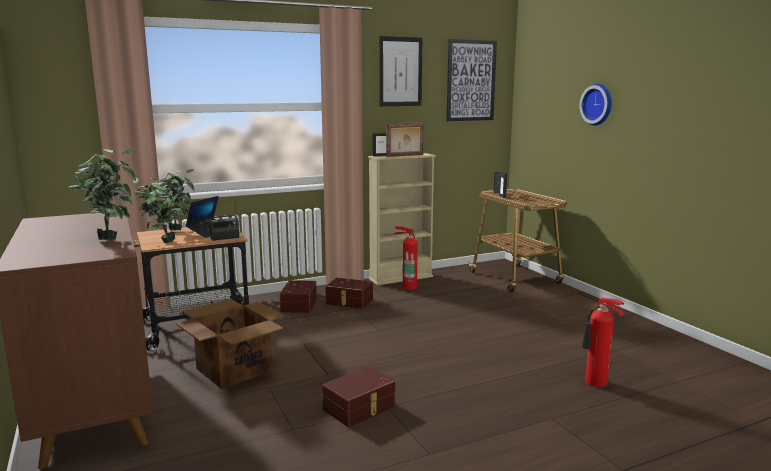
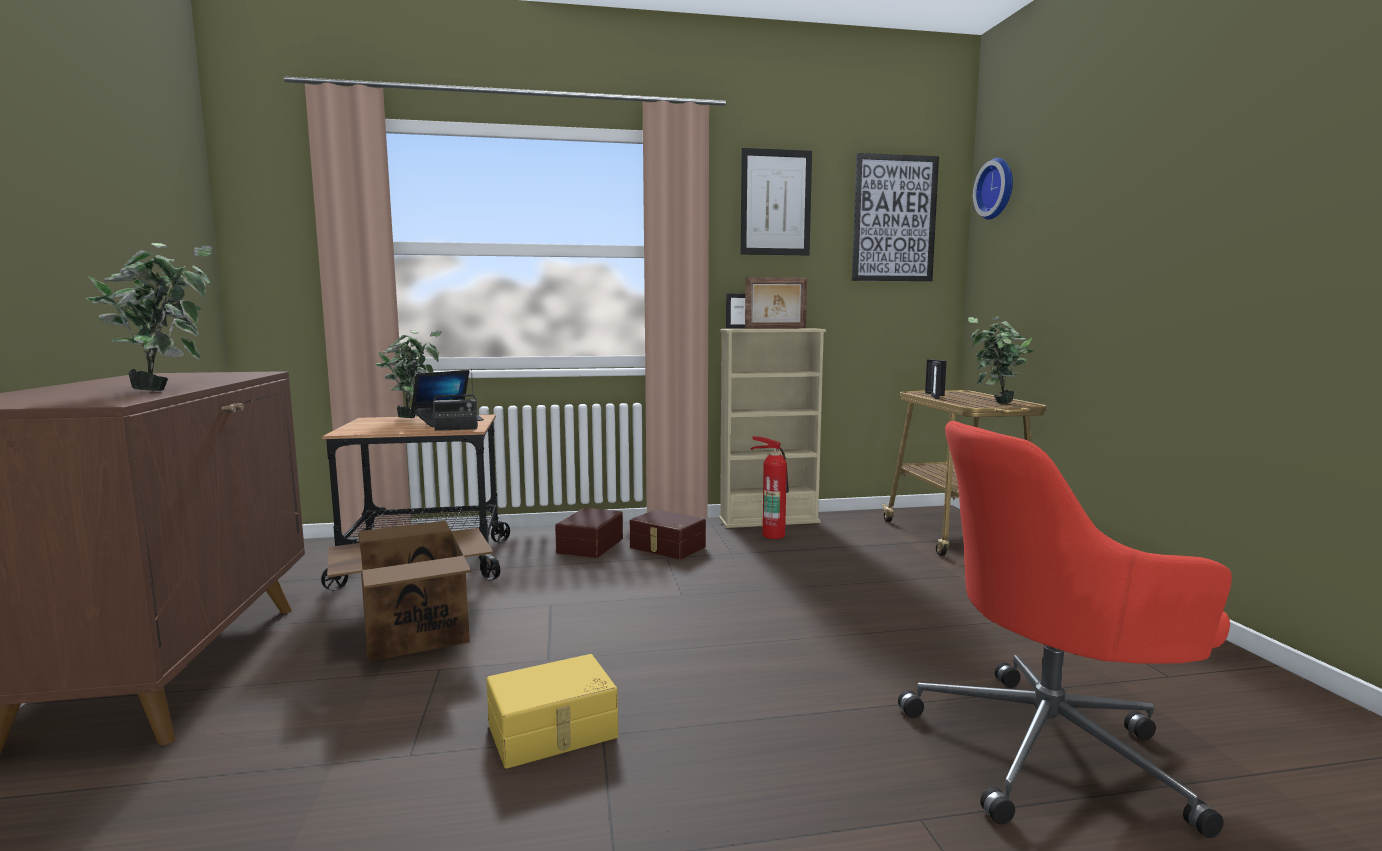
camera: 15 degrees right, 5 degrees down
potted plant [133,178,181,243] -> potted plant moved to [968,317,1035,404]
brown storage box [322,367,395,427] -> yellow storage box [486,654,618,769]
wall clock [579,83,612,126] -> wall clock moved to [973,158,1013,220]
fire extinguisher [581,298,624,387] -> red office chair [898,421,1232,838]

